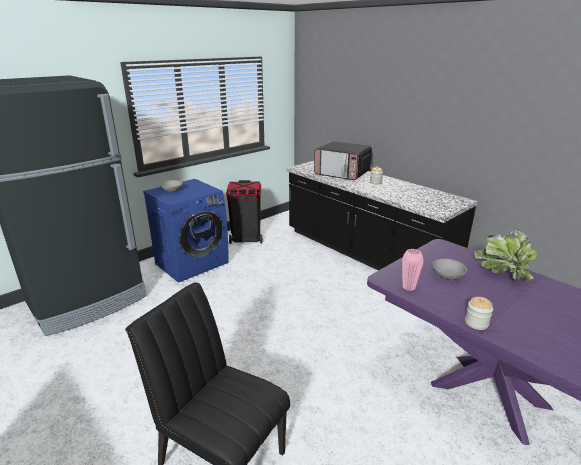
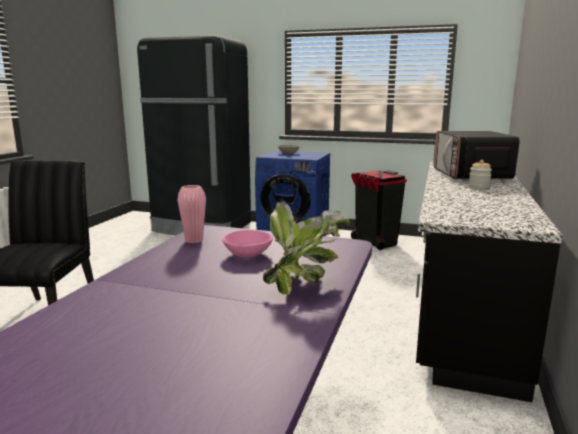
camera: 60 degrees right, 10 degrees down
grey bowl [432,259,467,280] -> pink bowl [222,230,273,257]
jar [465,297,493,330] -> none

